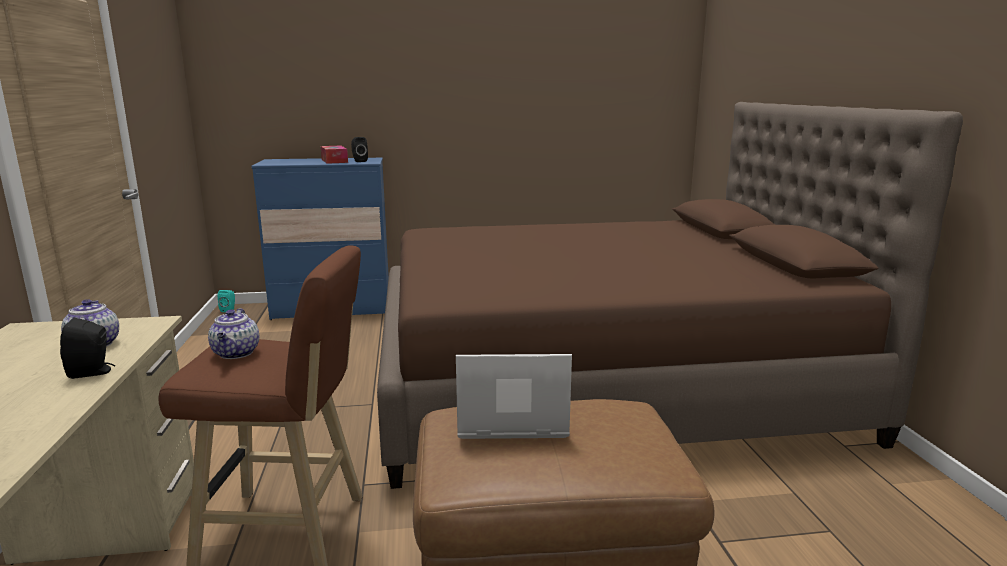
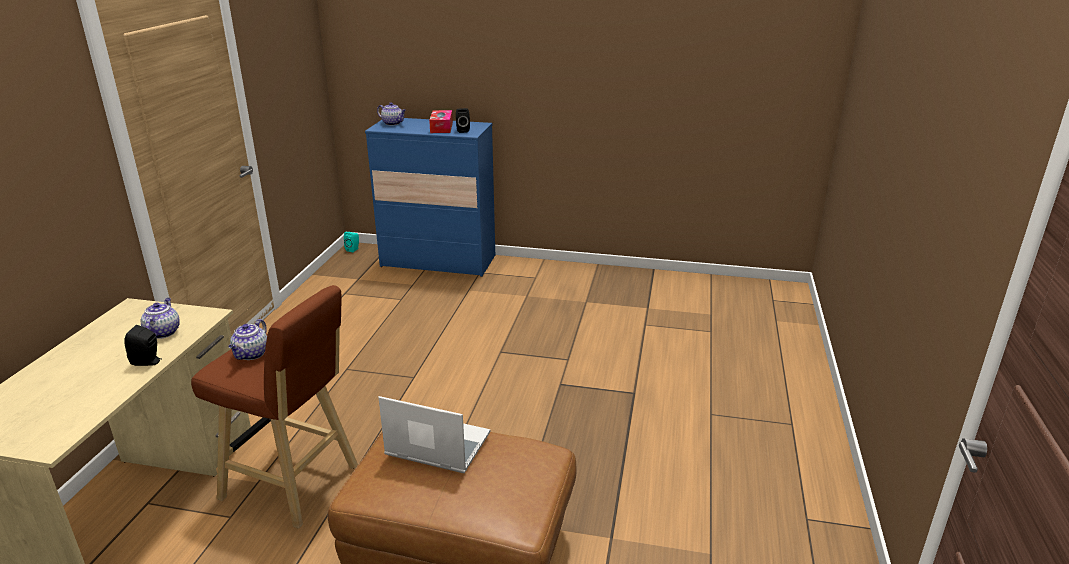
camera: 20 degrees right, 10 degrees up
brown bed [377,102,963,489] -> none
none -> teapot [377,102,406,126]

